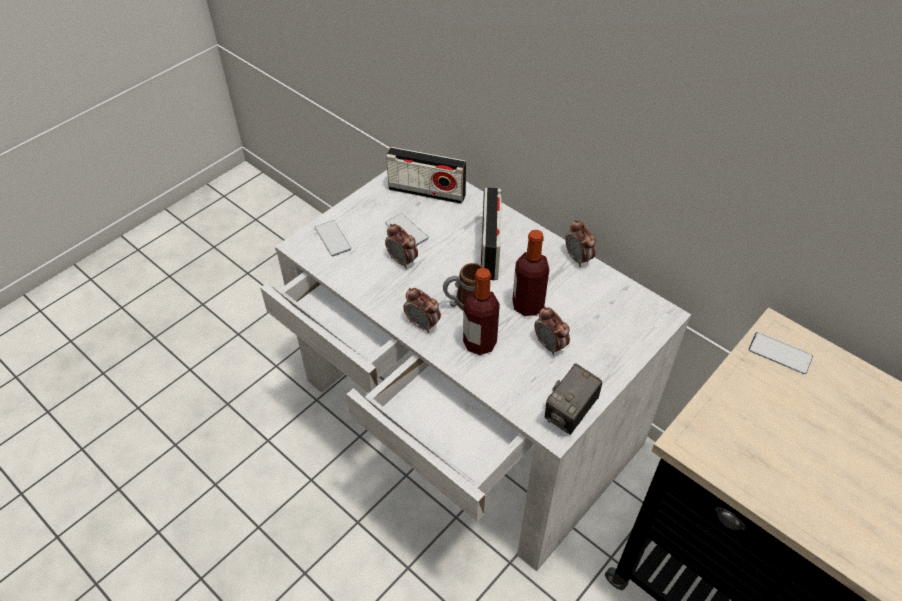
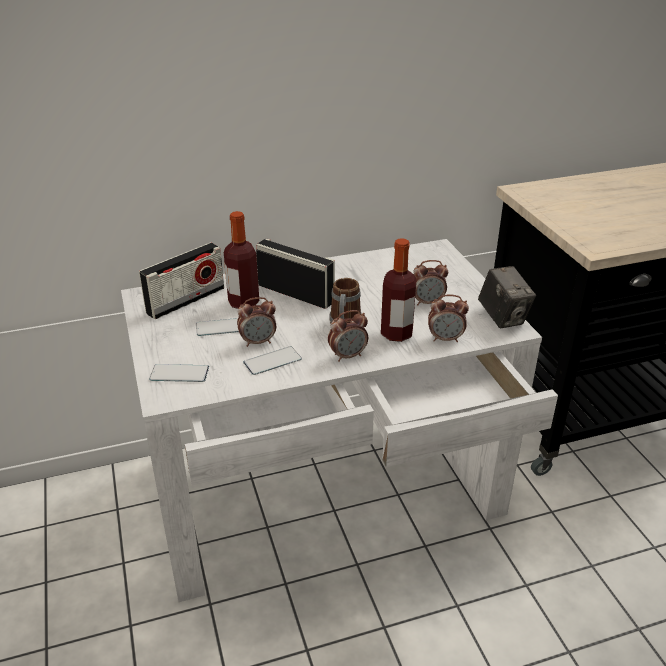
camera: 60 degrees left, 15 degrees down
bottle [512,230,549,316] -> bottle moved to [224,211,259,309]
alarm clock [565,220,596,267] -> alarm clock moved to [428,294,469,342]
phone [748,332,813,374] -> phone moved to [243,346,302,375]

